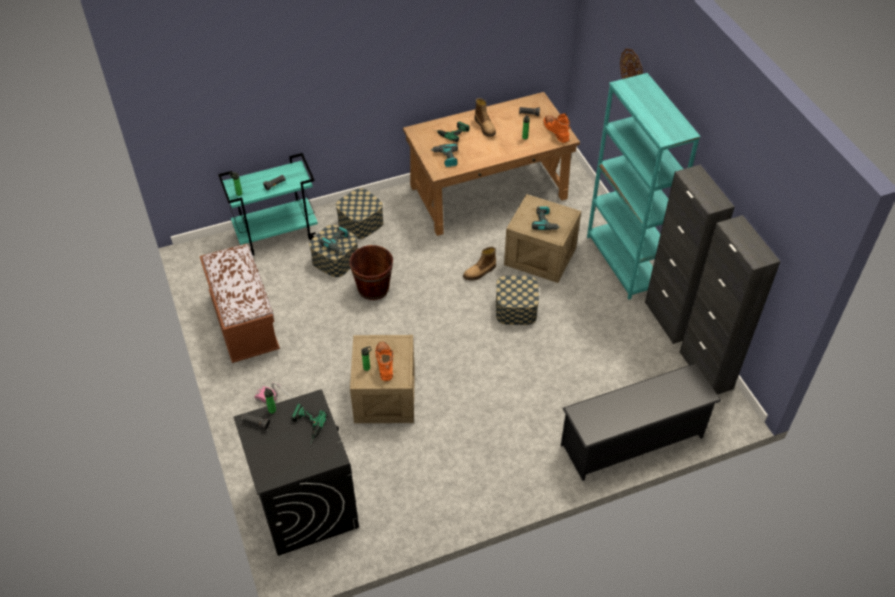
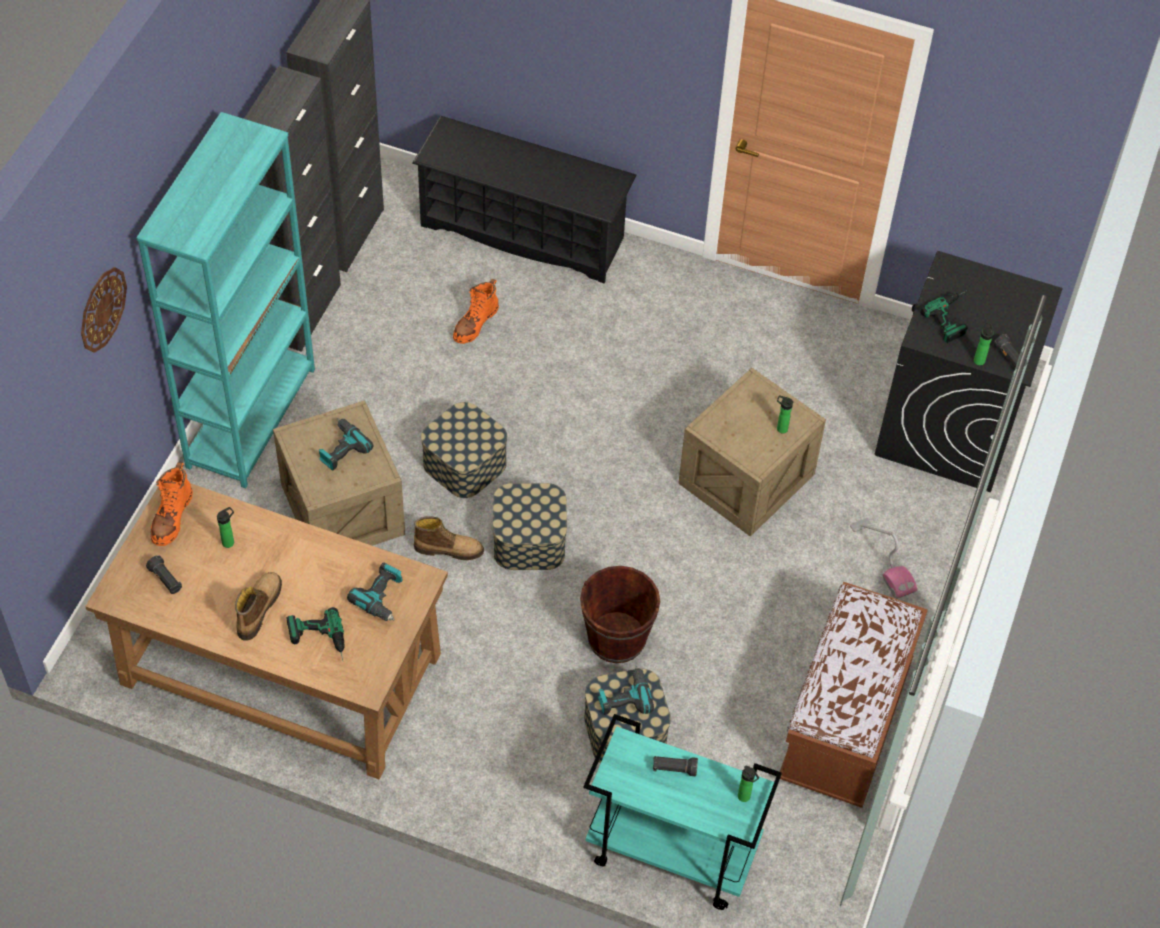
camera: 140 degrees left, 5 degrees up
storage box [336,188,384,239] -> storage box moved to [493,483,567,570]
orange boot [376,342,393,381] -> orange boot moved to [453,279,499,344]

